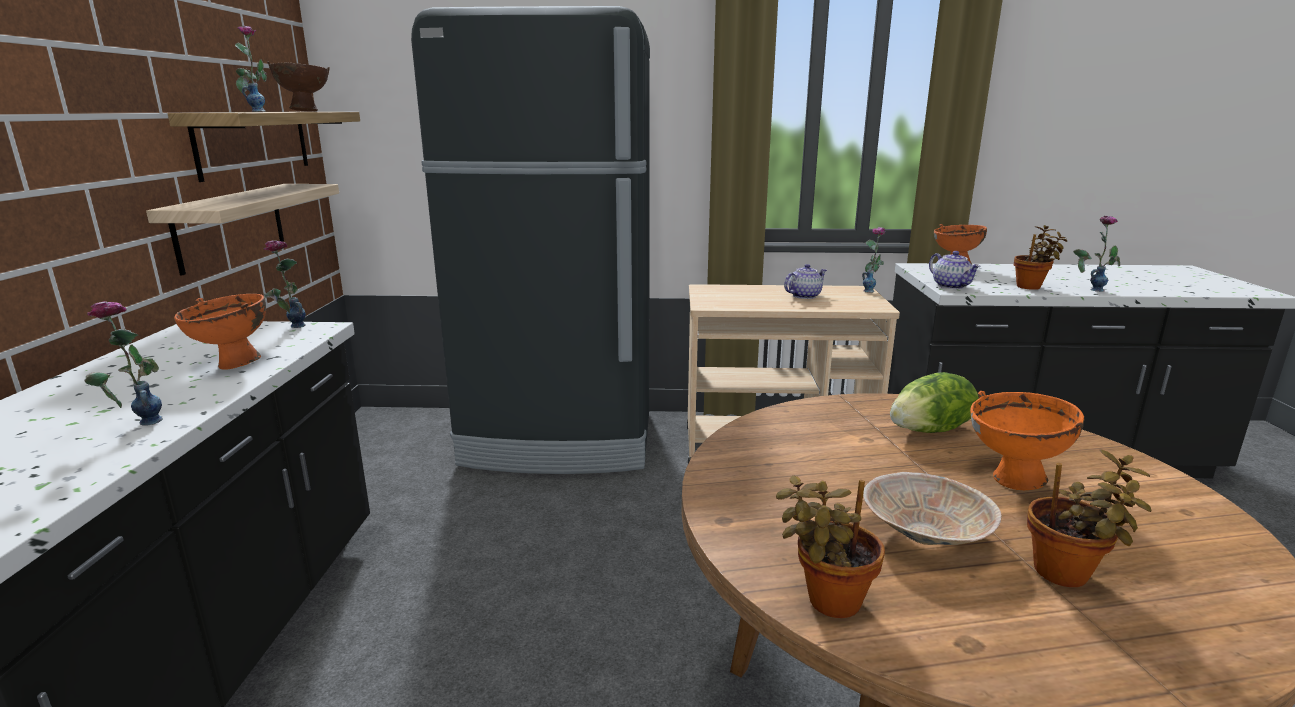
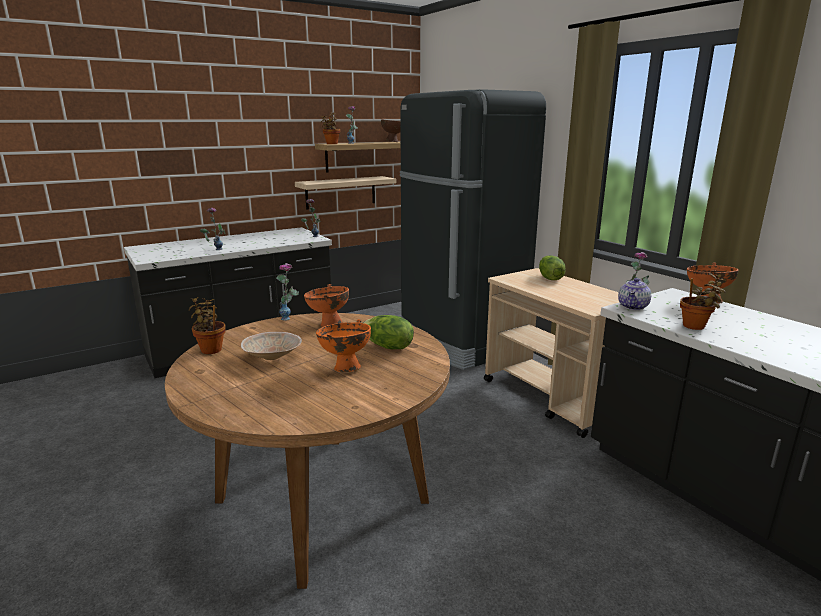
camera: 55 degrees right, 0 degrees up
orange bowl [174,294,266,370] -> orange bowl moved to [304,284,349,327]
teapot [784,264,827,299] -> none
potted plant [1027,449,1152,587] -> potted plant moved to [321,112,340,144]
vase [1073,216,1120,292] -> vase moved to [276,263,299,321]
none -> lettuce [539,255,566,280]

